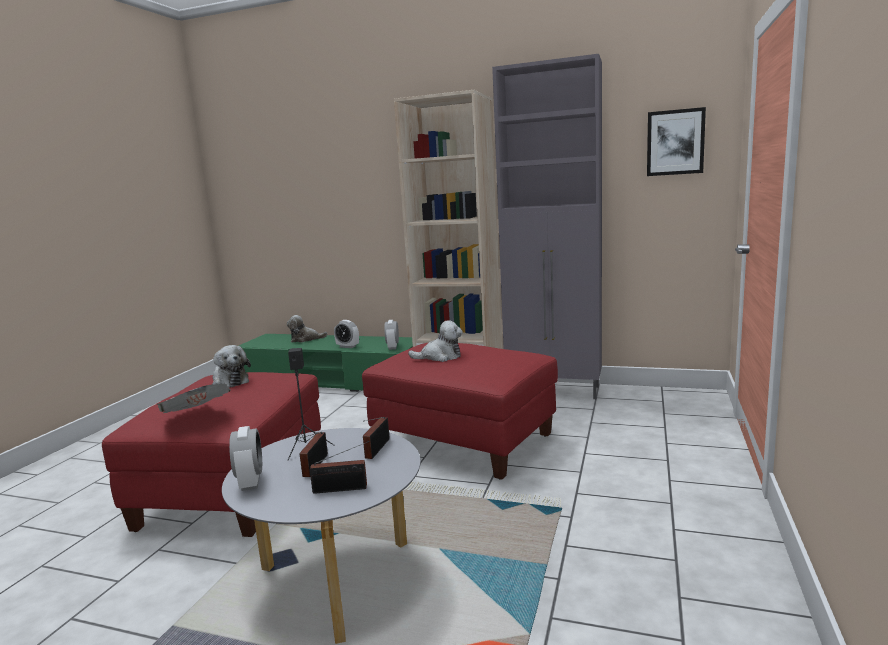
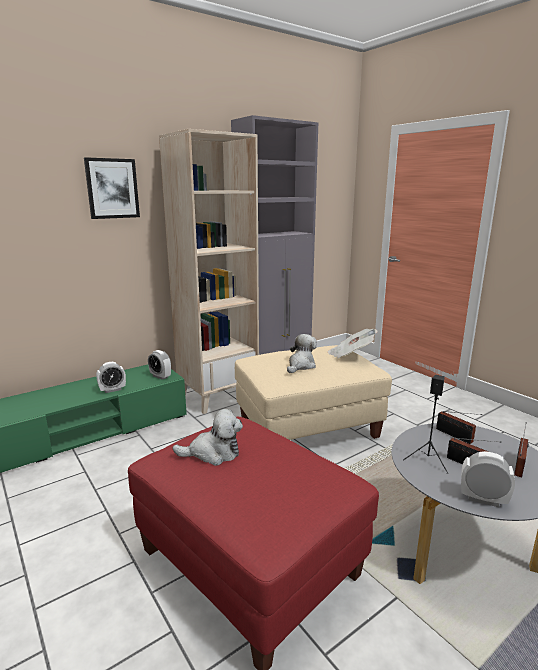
camera: 55 degrees left, 5 degrees up
newspaper [157,384,231,413] -> newspaper moved to [328,329,378,358]
plush toy [287,315,327,342] -> none
red ottoman [362,342,558,480] -> beige ottoman [235,345,392,440]
picture [647,107,706,176] -> picture moved to [84,157,140,219]

